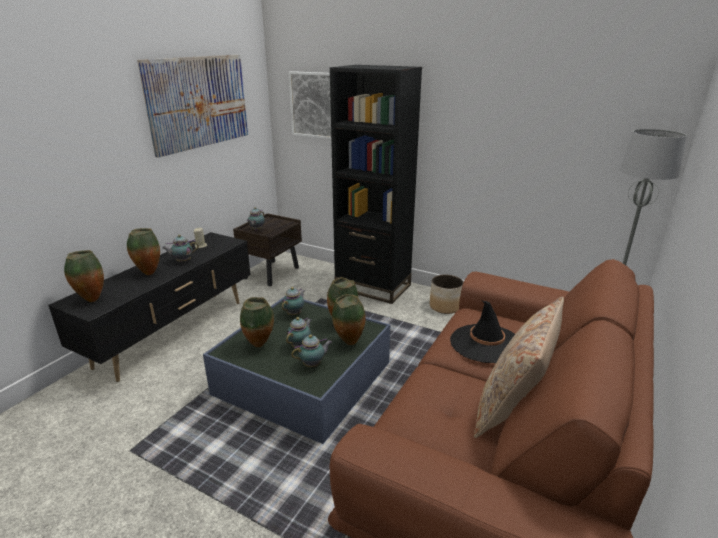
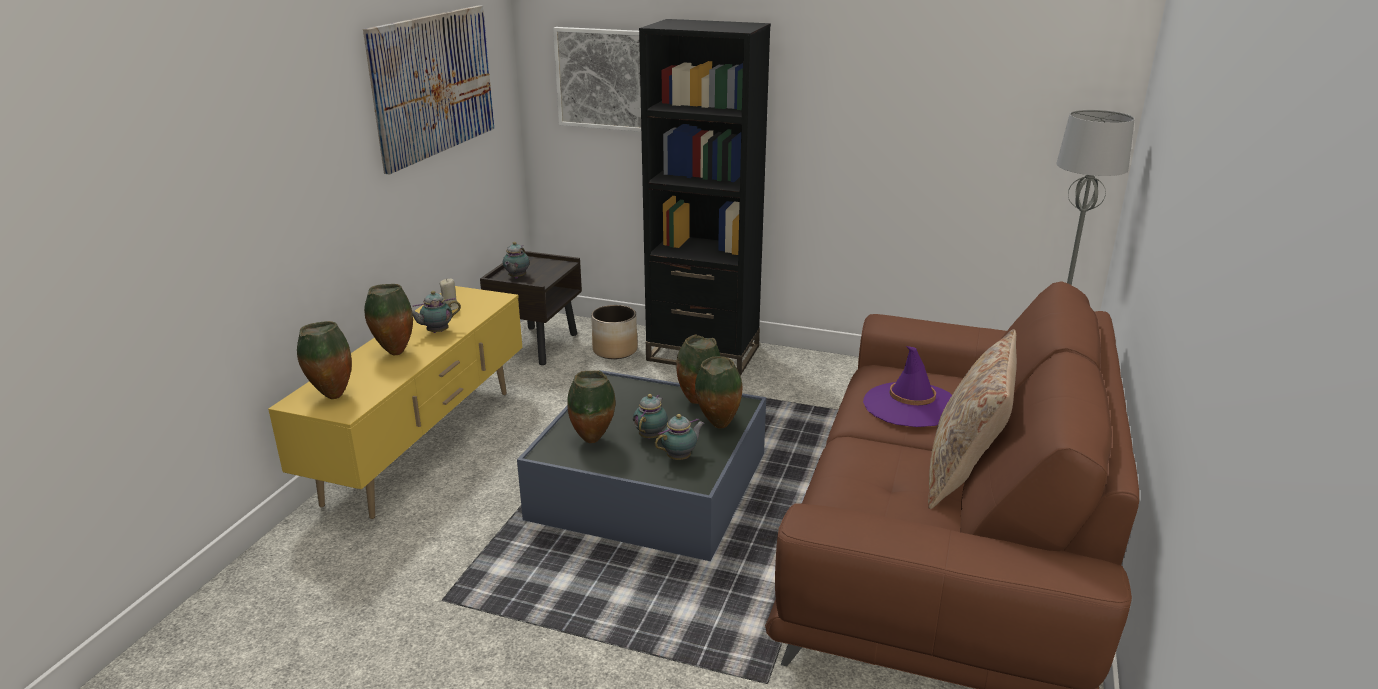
camera: 10 degrees left, 0 degrees up
black tv stand [48,232,251,382] -> yellow tv stand [268,286,522,519]
teapot [282,287,305,316] -> none
planter [430,275,464,314] -> planter moved to [591,305,638,359]
black hat [450,300,515,363] -> purple hat [863,346,952,427]

